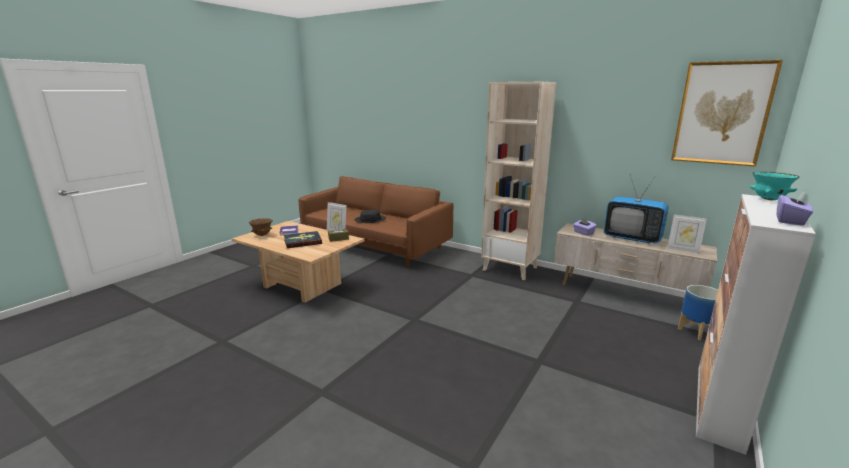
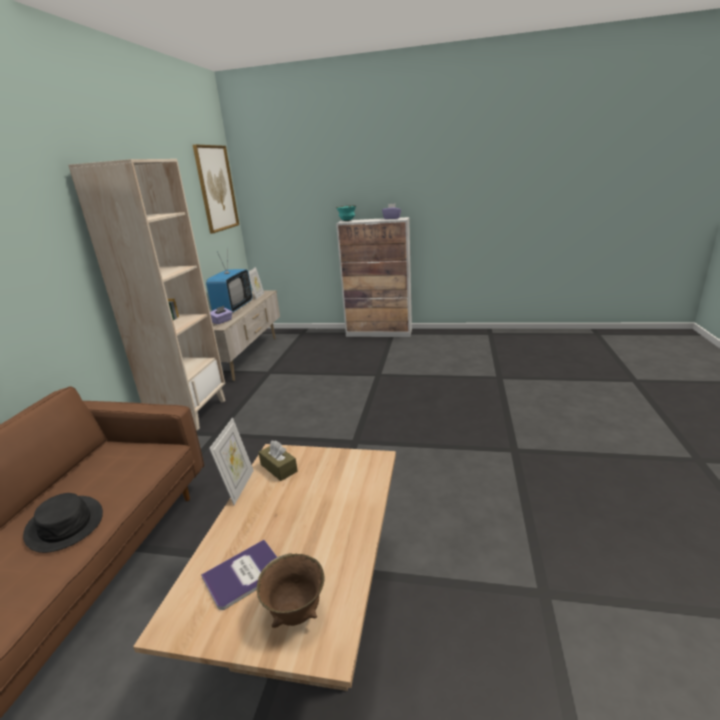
camera: 110 degrees left, 5 degrees up
book [284,231,322,248] -> none
planter [678,285,718,340] -> none

